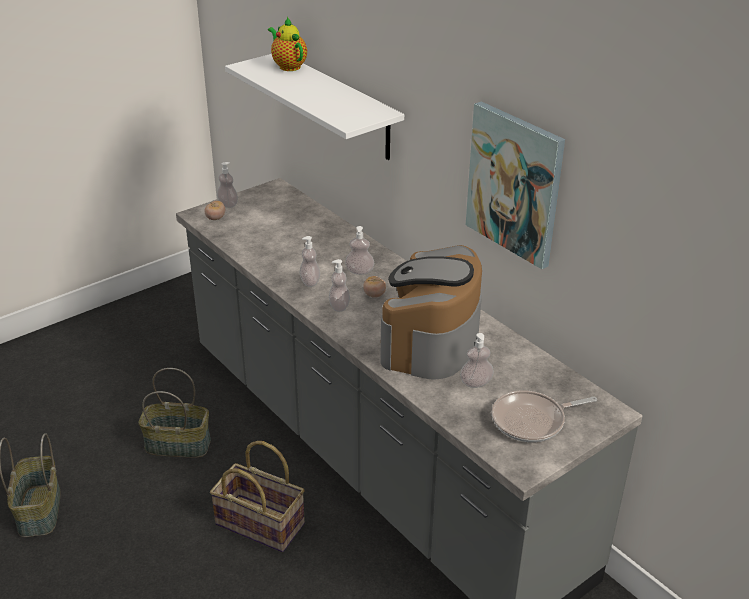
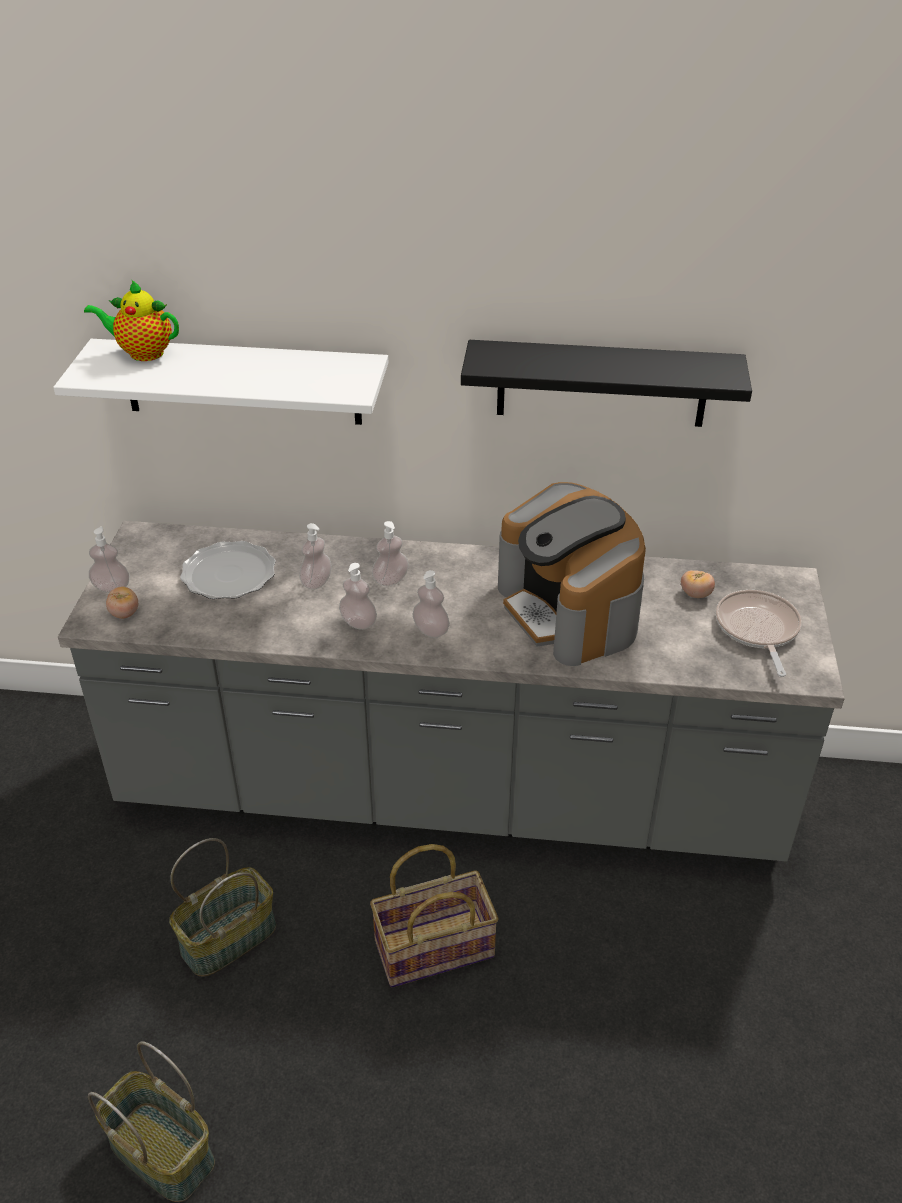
camera: 45 degrees left, 5 degrees up
tomato [363,276,386,298] -> tomato moved to [681,570,715,598]
soap dispenser [460,333,494,388] -> soap dispenser moved to [299,523,332,589]
picture [466,101,565,269] -> black shelf [461,340,752,427]
frying pan [492,390,597,442] -> frying pan turned 150 degrees clockwise [716,590,802,677]
none -> plate [180,541,276,599]

